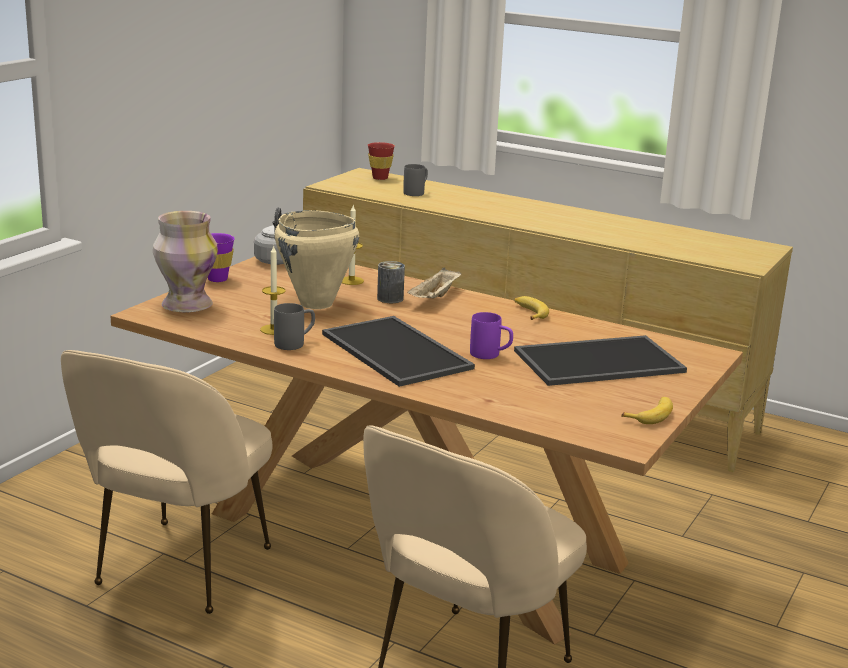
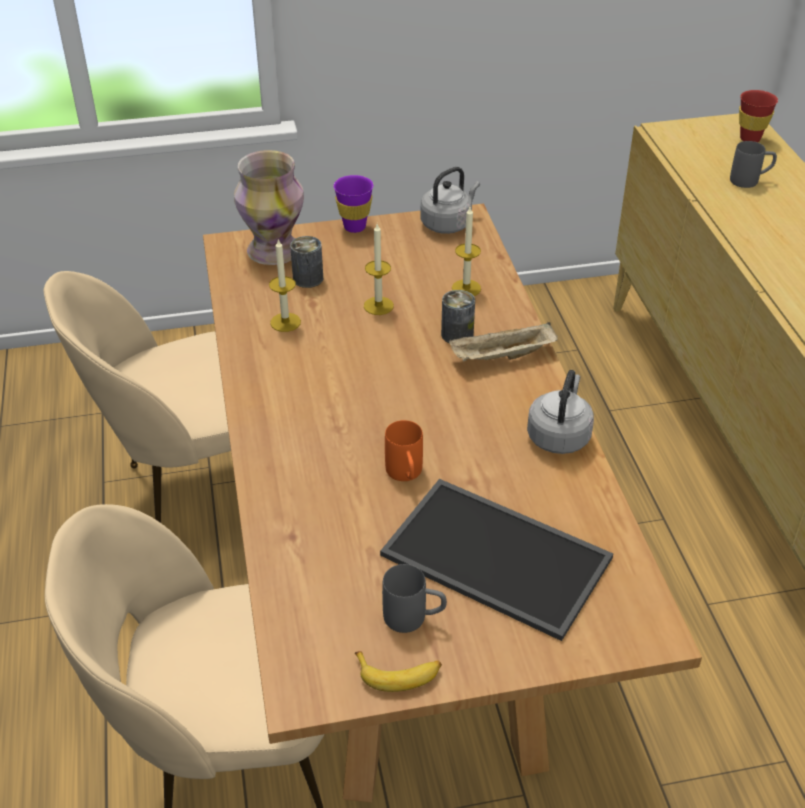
camera: 50 degrees right, 20 degrees up
grey mug [274,303,315,350] -> grey mug moved to [382,564,447,633]
beige cooking pot [275,210,359,309] -> candle [364,224,394,315]
tray [322,316,475,387] -> none
purple mug [470,312,513,359] -> orange mug [385,420,423,481]
banana [514,296,549,320] -> grey kettle [527,370,594,454]
none -> can [290,236,323,288]

